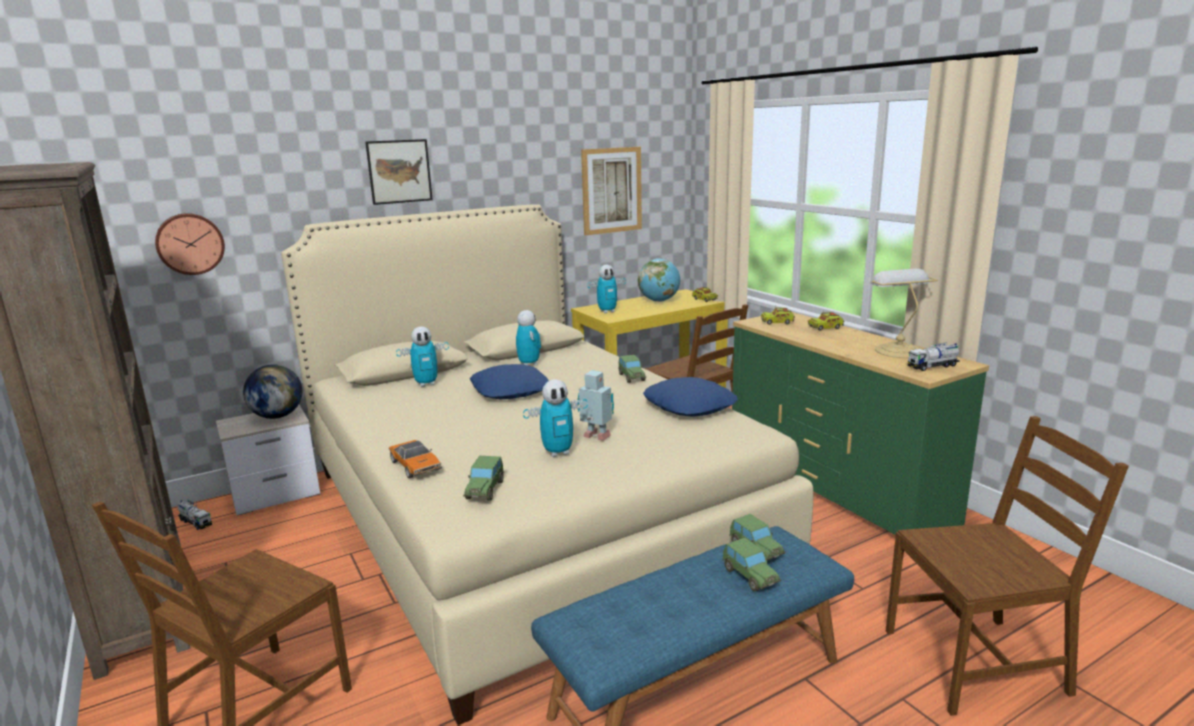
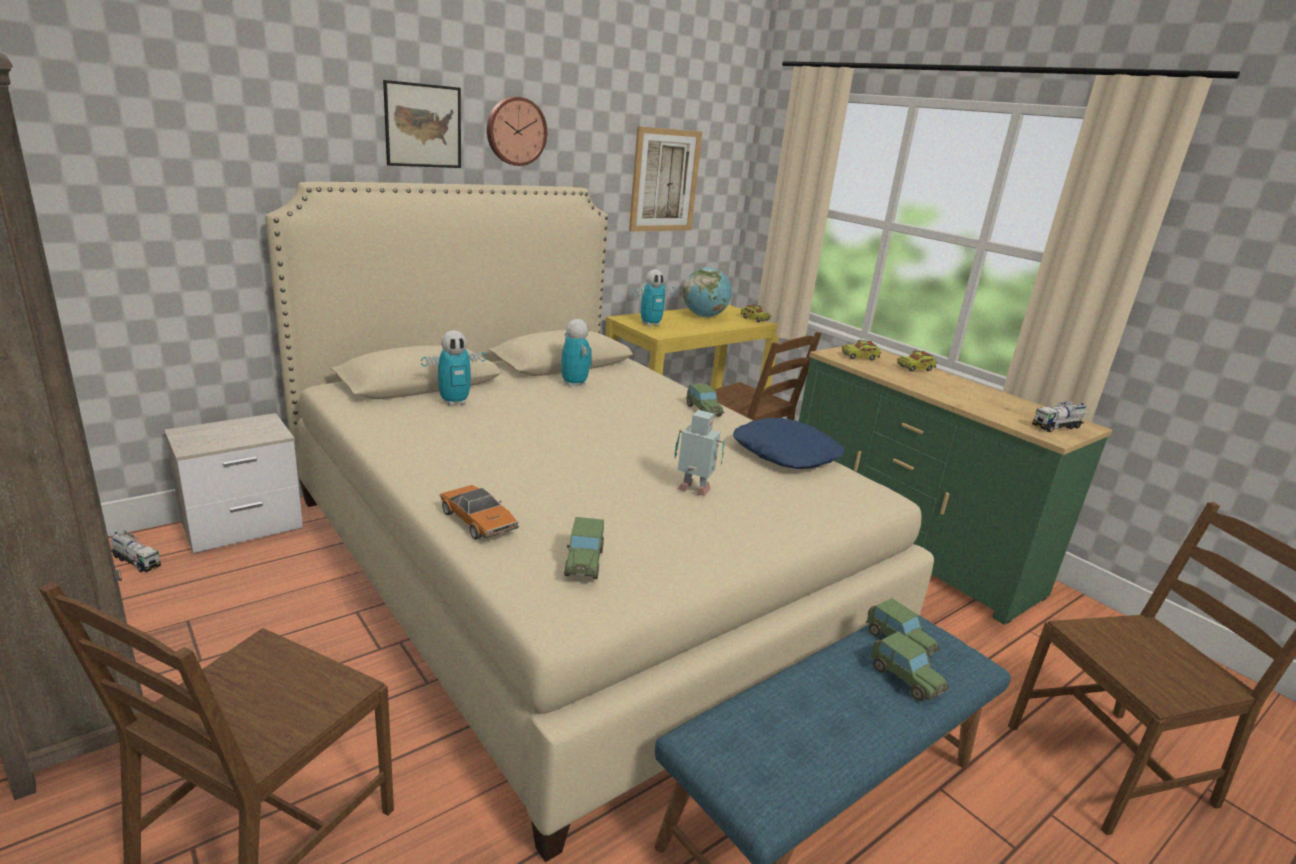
camera: 10 degrees left, 5 degrees up
wall clock [155,213,225,275] -> wall clock moved to [487,97,547,166]
globe [243,365,302,419] -> none
blue pillow [470,364,549,399] -> none
toy robot [523,379,588,457] -> none
table lamp [869,269,938,358] -> none

